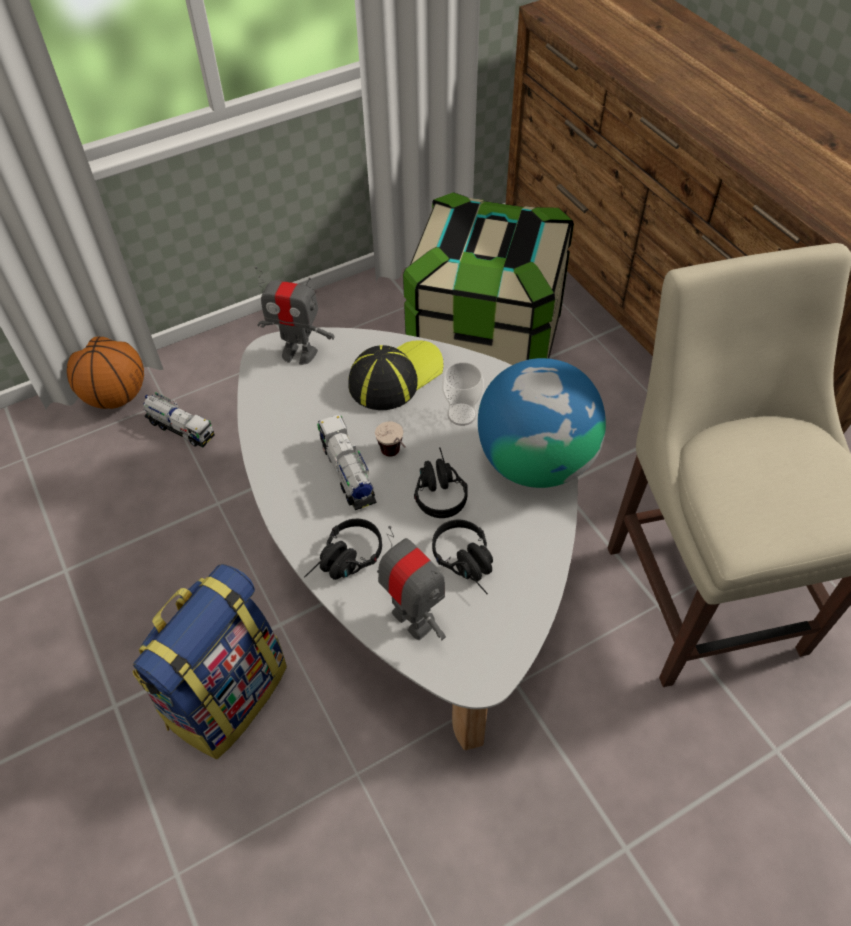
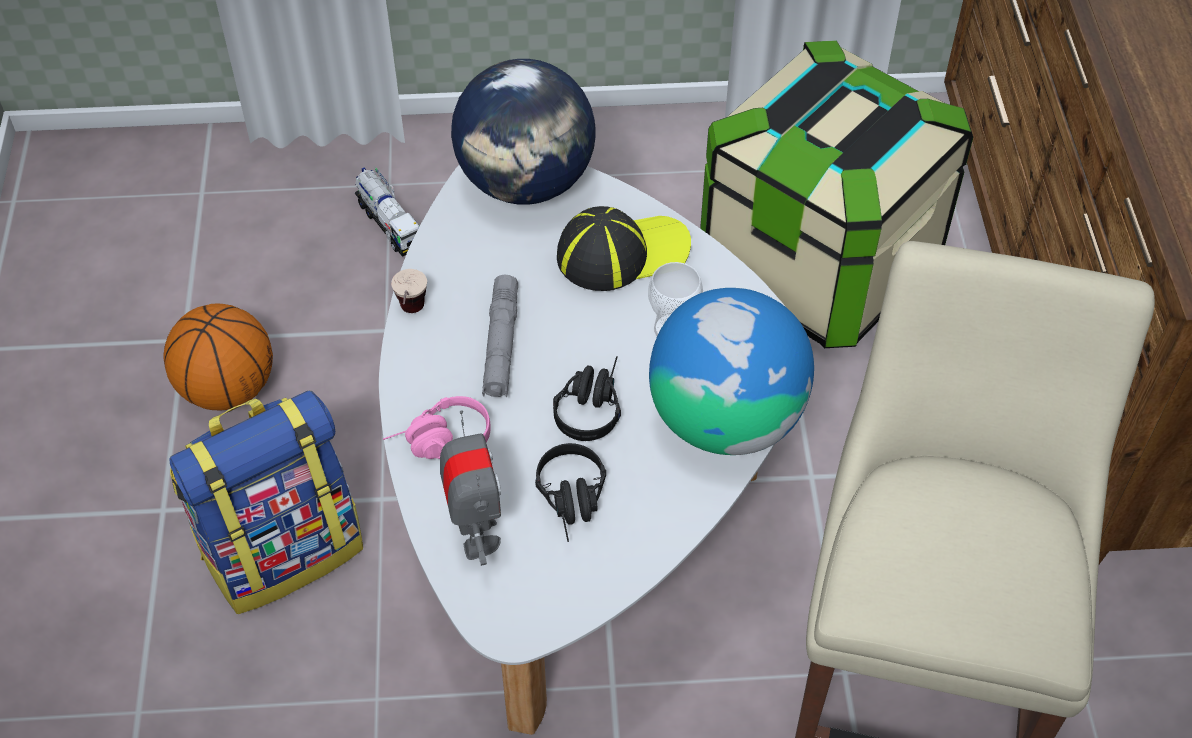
camera: 25 degrees right, 0 degrees up
basketball [67,337,144,409] -> basketball moved to [164,303,273,410]
toy robot [255,266,335,365] -> globe [451,59,596,205]
black headphones [304,519,382,580] -> pink headphones [383,396,491,459]
toy truck [317,415,377,510] -> grey flashlight [482,275,518,397]
cup [375,421,406,457] -> cup moved to [391,269,427,313]

